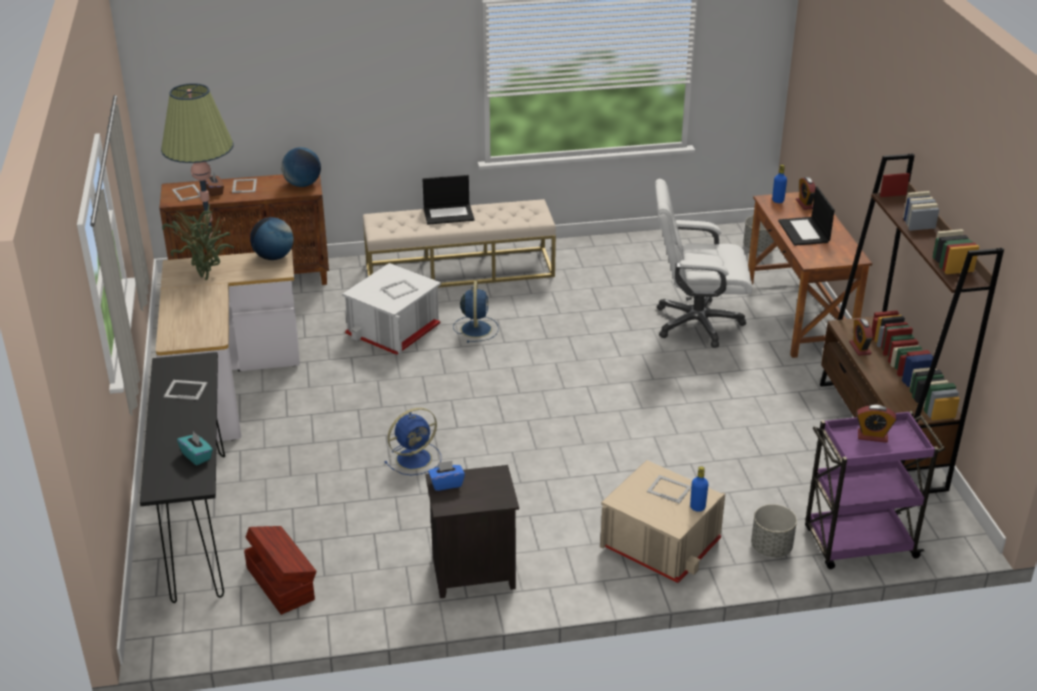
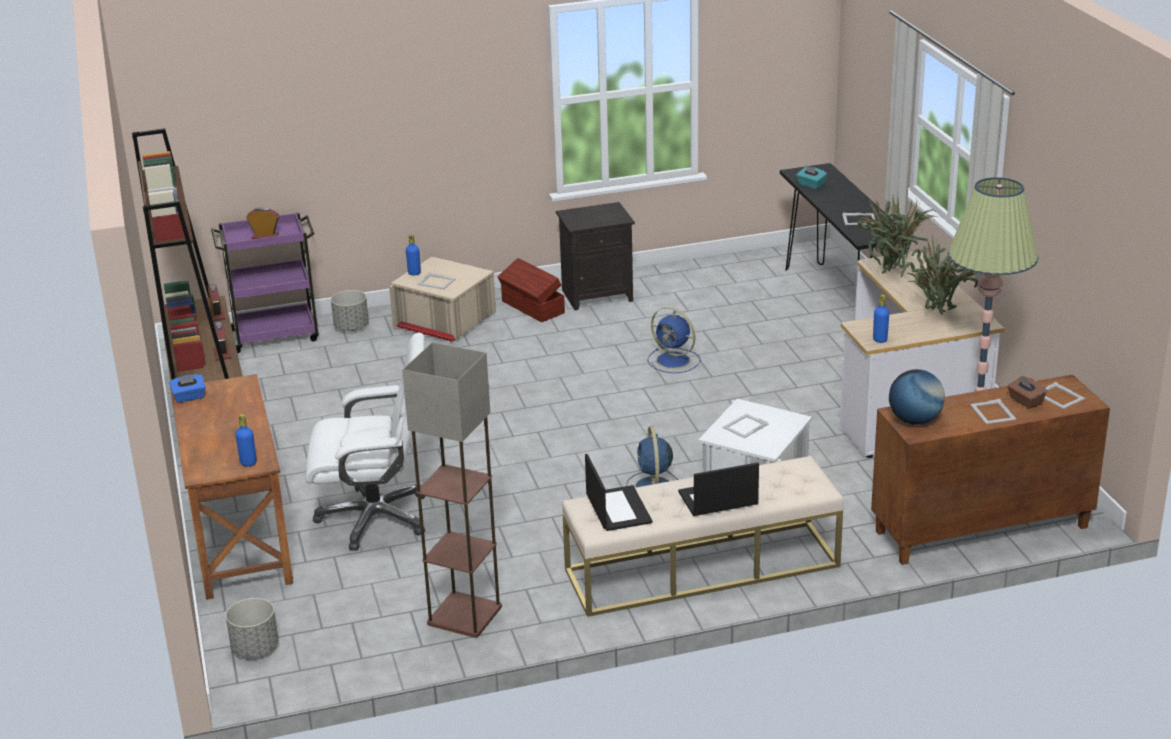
camera: 175 degrees right, 5 degrees down
brown storage box [244,526,316,615] -> brown storage box moved to [498,258,565,322]
globe [250,217,294,260] -> blue bottle [873,294,889,343]
blue fan [384,408,441,475] -> blue fan turned 105 degrees counterclockwise [647,307,701,373]
blue tissue box [428,460,465,491] -> blue tissue box moved to [169,374,206,403]
laptop [778,187,835,246] -> laptop moved to [585,454,652,531]
alarm clock [796,177,815,210] -> alarm clock moved to [208,284,225,321]
none -> floor lamp [402,342,502,638]
none -> potted plant [857,194,937,273]

